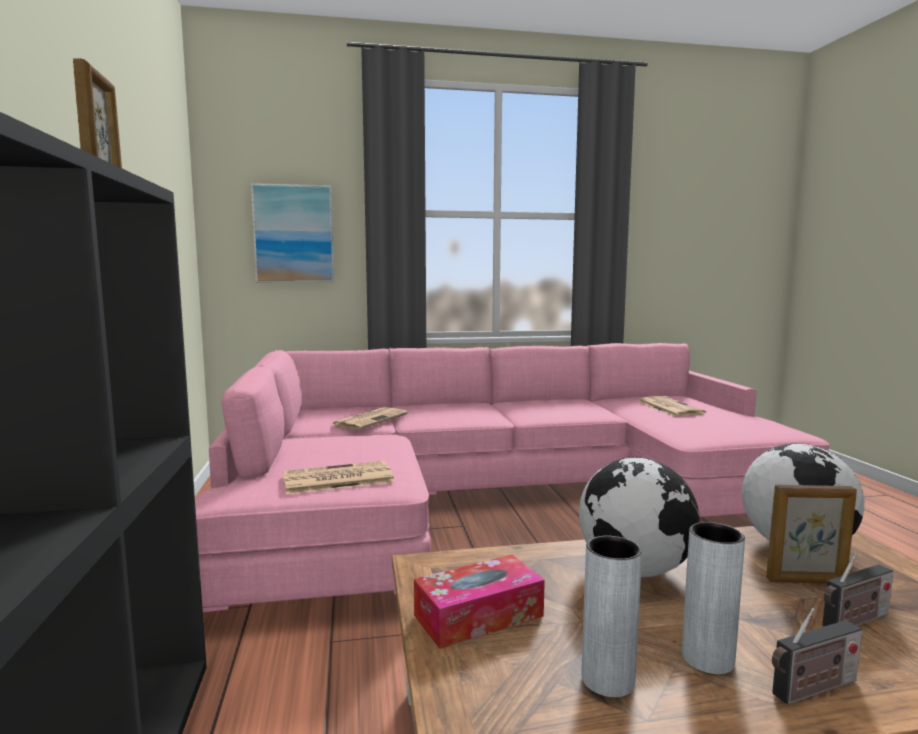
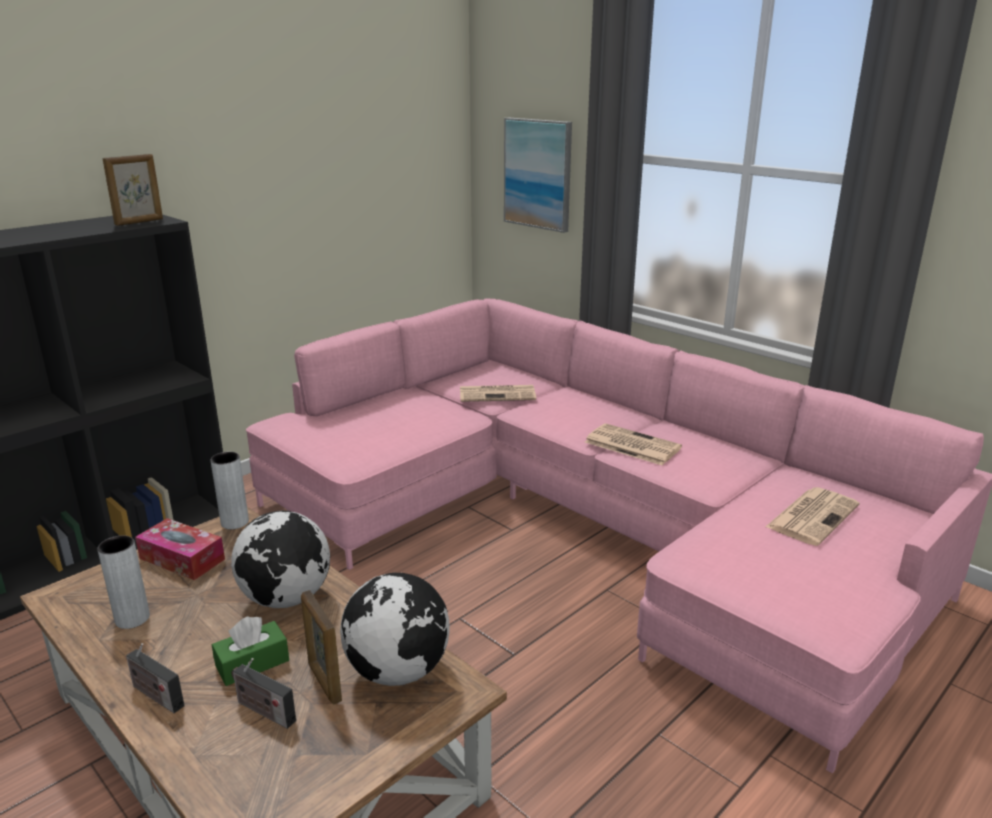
camera: 55 degrees right, 15 degrees up
newspaper [283,461,395,494] -> newspaper moved to [585,423,682,465]
grey vase [682,522,745,674] -> grey vase moved to [210,452,249,529]
none -> green tissue box [212,616,289,686]

